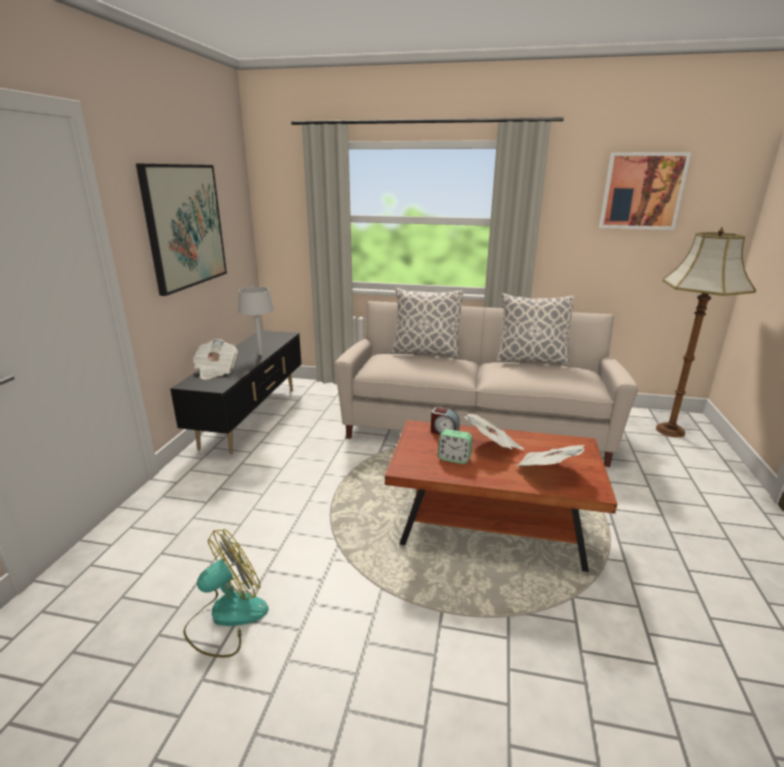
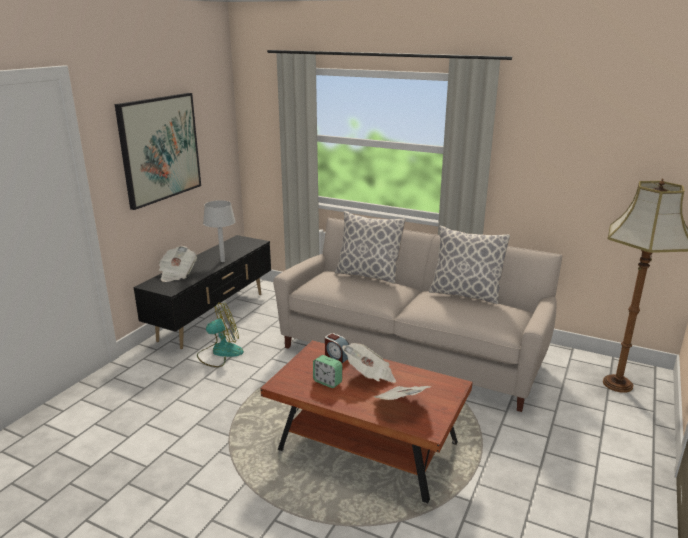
camera: 15 degrees right, 0 degrees up
fan [183,529,268,657] -> fan moved to [197,302,244,367]
picture [599,152,691,230] -> none

